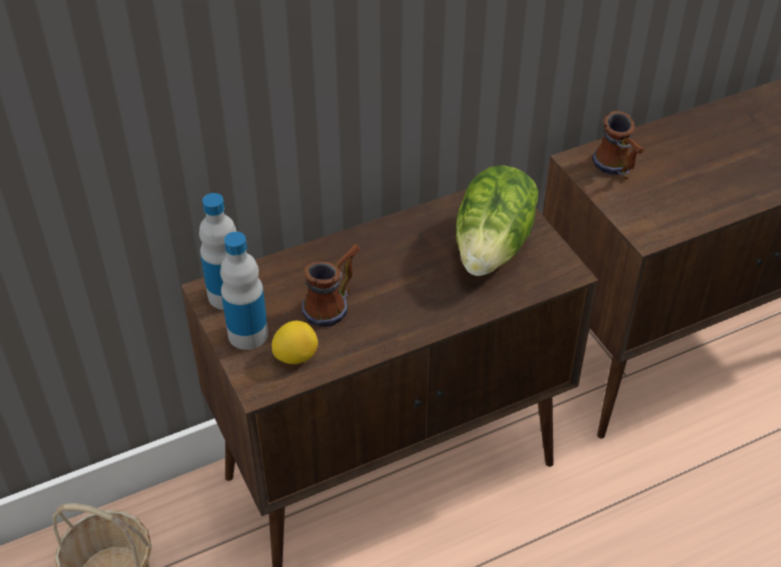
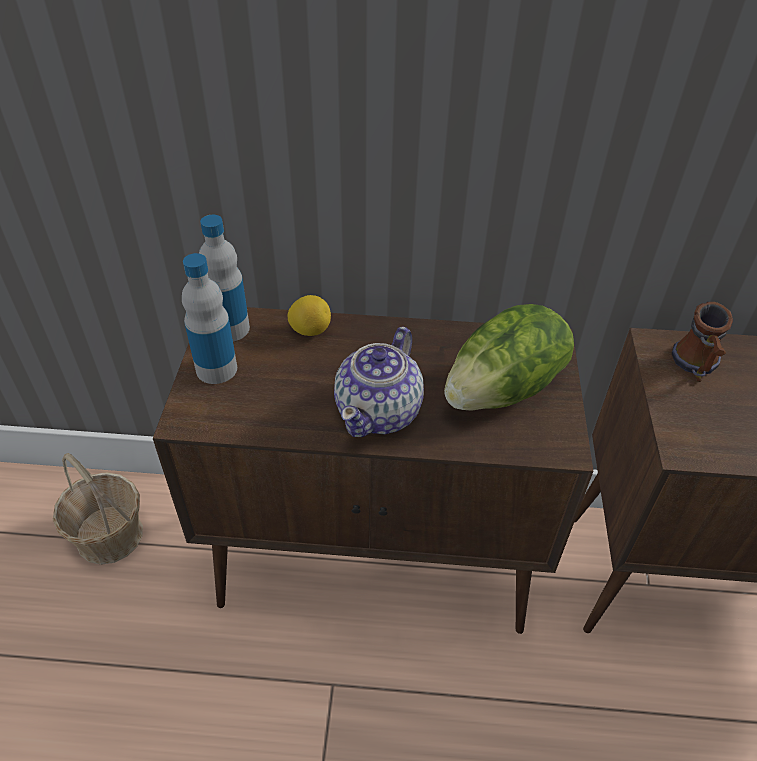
camera: 30 degrees right, 0 degrees up
lemon [272,321,318,364] -> lemon moved to [288,295,331,336]
mug [302,244,360,326] -> none
none -> teapot [334,327,424,437]

